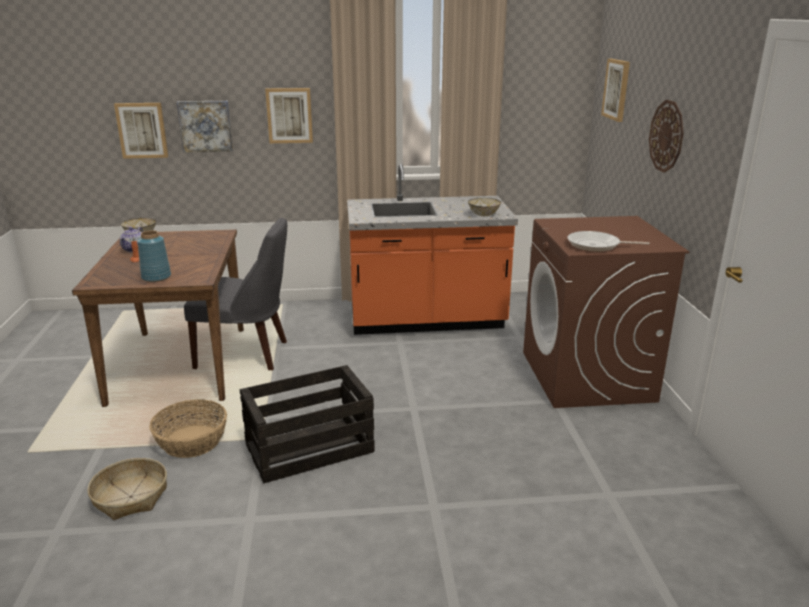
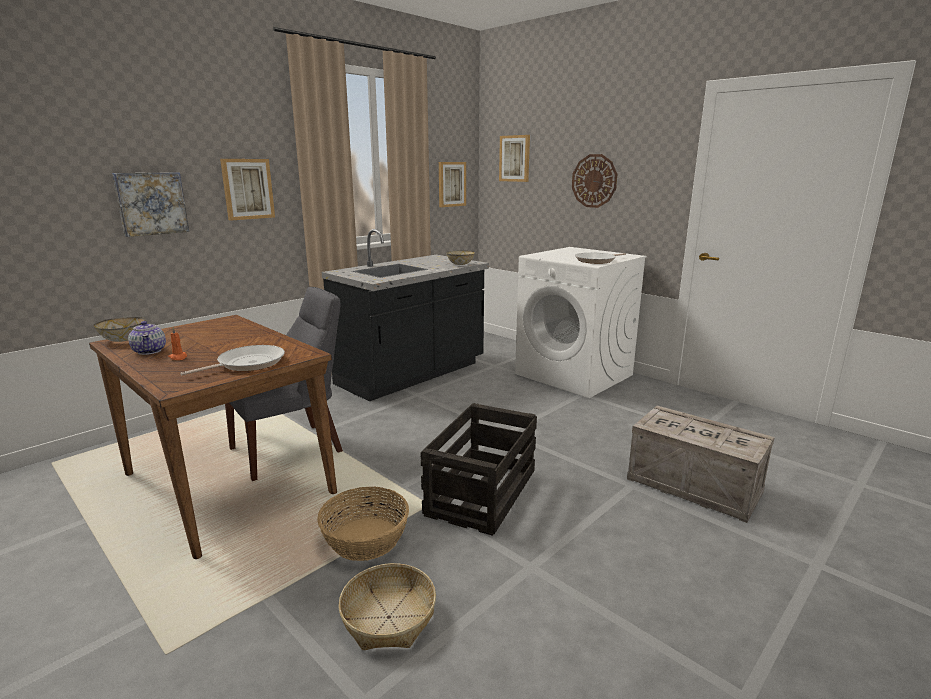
camera: 40 degrees left, 5 degrees down
picture [114,103,168,159] -> picture moved to [439,162,466,207]
blue vase [137,230,171,282] -> frying pan [180,345,285,375]
orange counter [347,164,518,335] -> black counter [322,229,489,401]
brown washing machine [523,216,689,408] -> white washing machine [515,247,647,398]
none -> crate [627,405,775,523]

